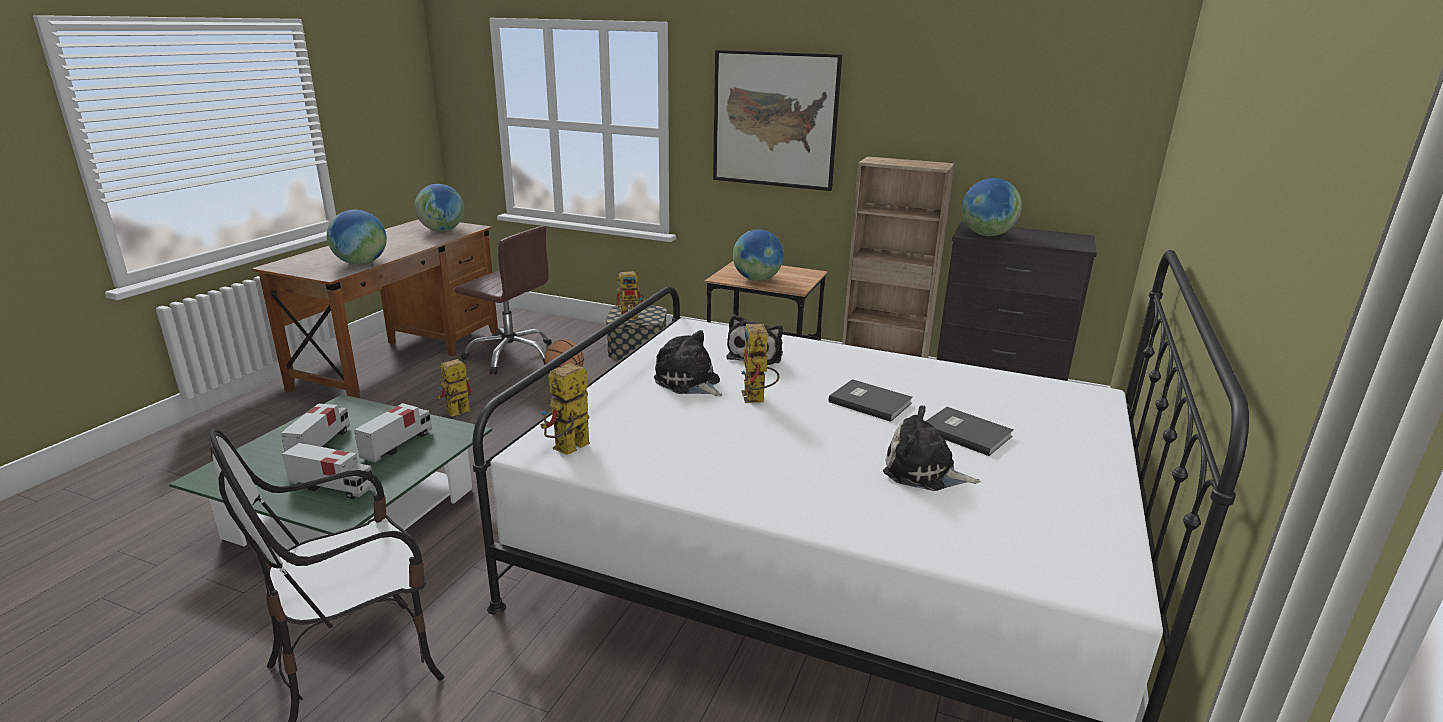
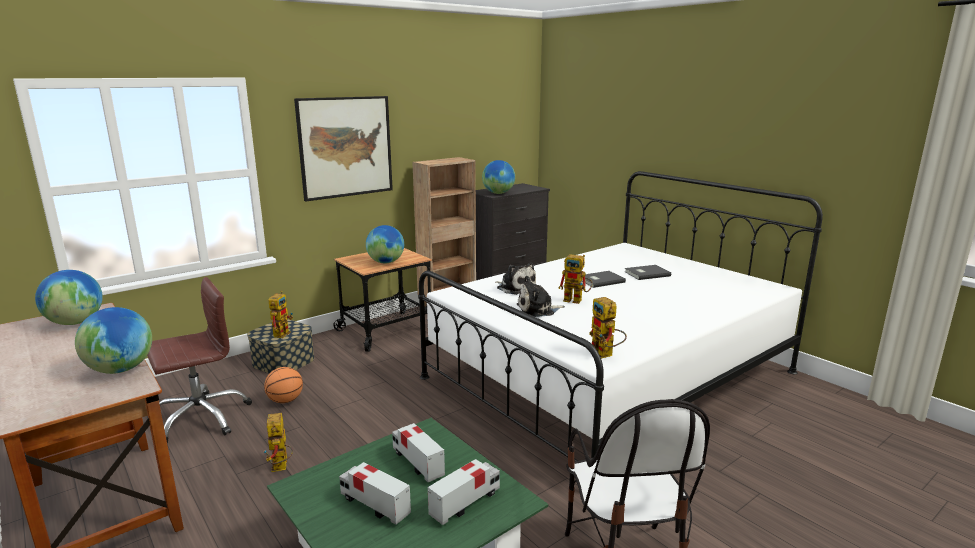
camera: 60 degrees left, 5 degrees down
plush toy [883,405,980,491] -> none

